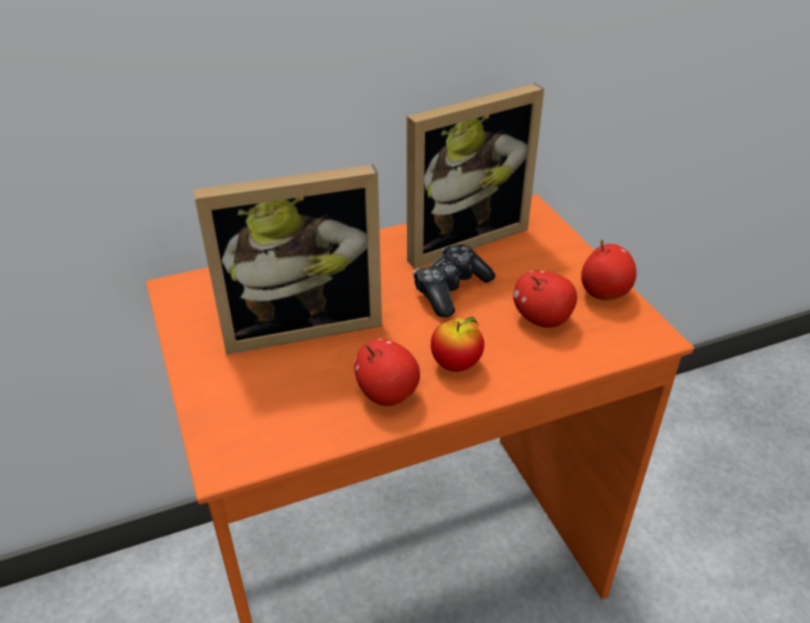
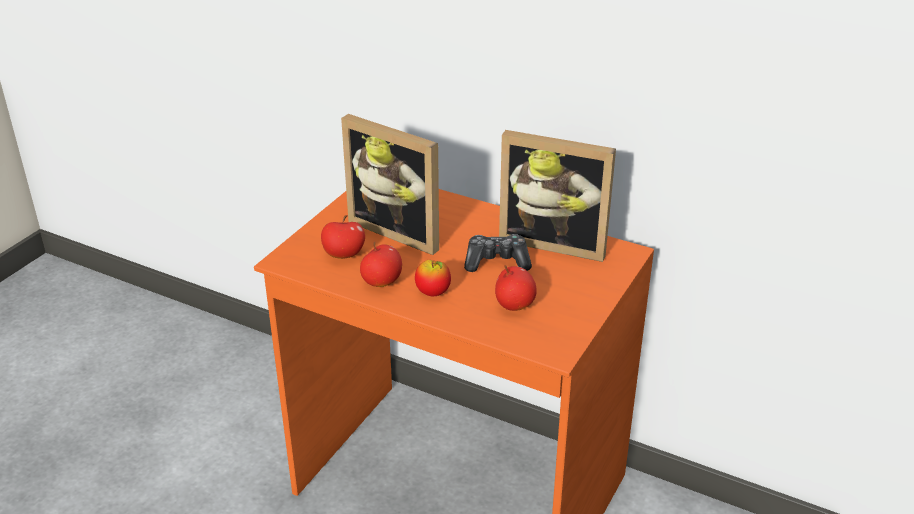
camera: 50 degrees right, 5 degrees down
apple [581,240,636,300] -> apple moved to [321,215,365,259]

